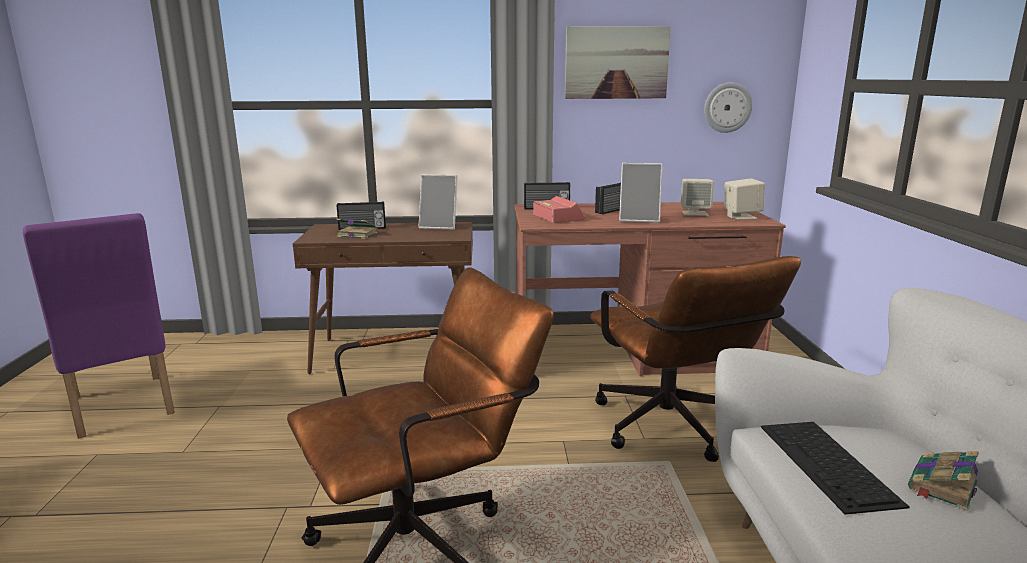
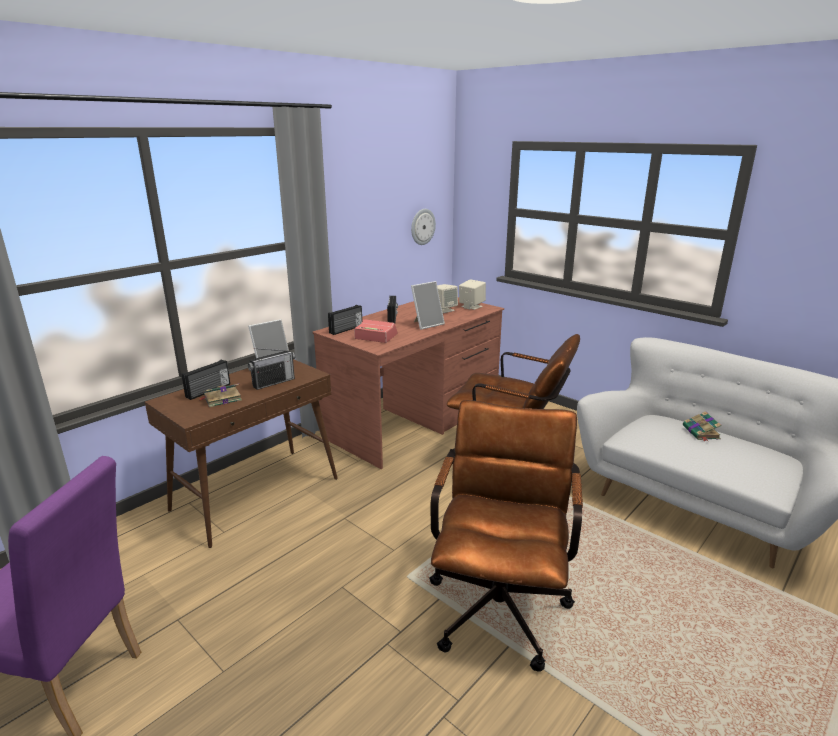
camera: 45 degrees left, 5 degrees up
picture [565,26,671,99] -> none
keyboard [761,422,910,515] -> none
none -> radio [248,348,295,390]

